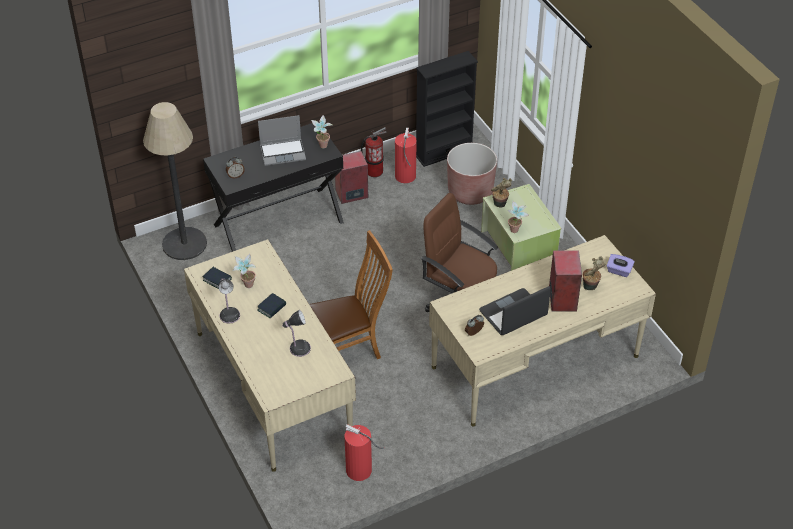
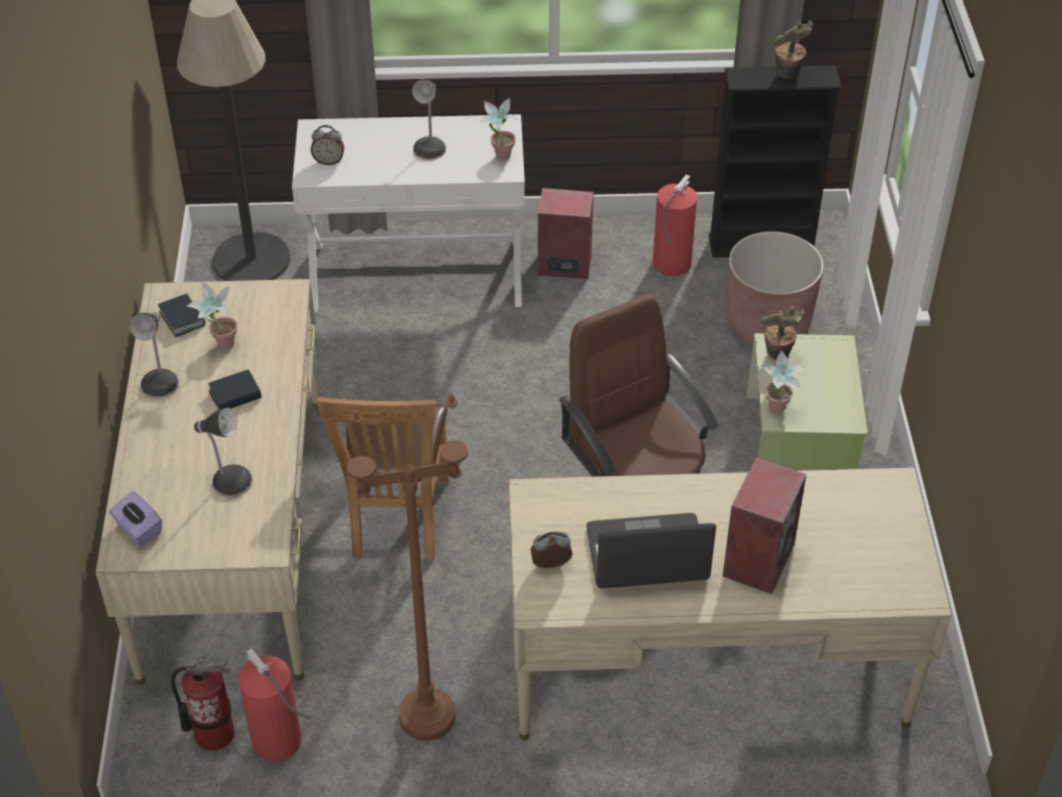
camera: 25 degrees right, 0 degrees up
black console table [203,123,344,252] -> white console table [292,114,525,312]
laptop [258,115,306,166] -> table lamp [412,79,446,160]
brown chair [309,230,393,359] -> brown chair turned 90 degrees clockwise [317,397,449,560]
fire extinguisher [361,127,387,177] -> fire extinguisher moved to [171,656,235,751]
potted plant [583,256,605,290] -> potted plant moved to [774,20,813,79]
purple tissue box [607,254,635,277] -> purple tissue box moved to [109,491,162,546]
none -> brown floor lamp [347,393,468,741]

